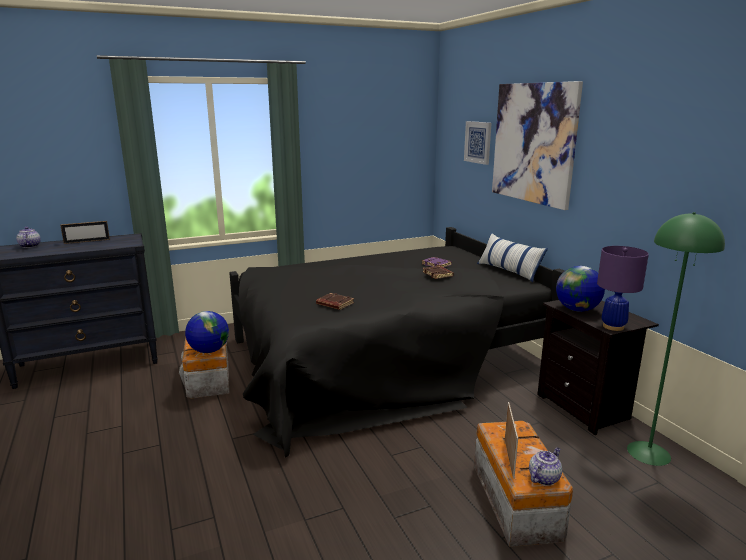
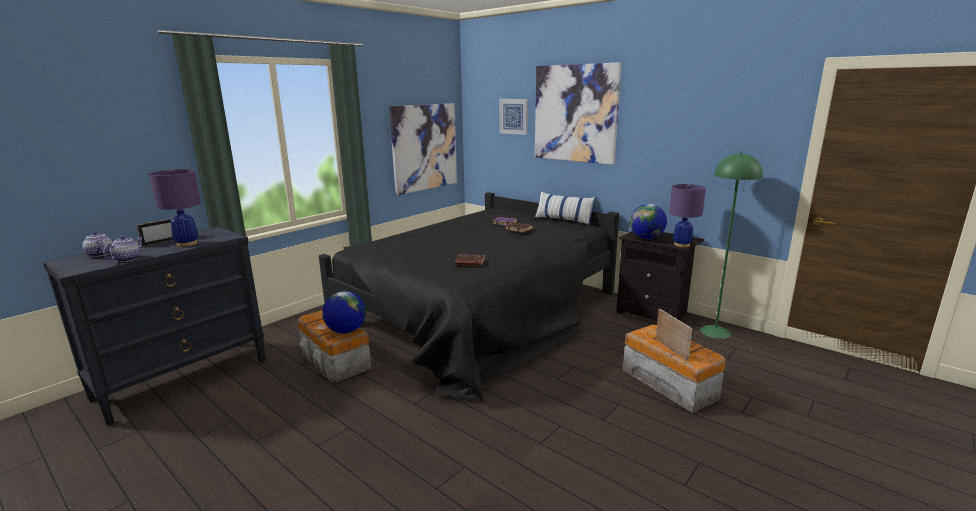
camera: 25 degrees left, 0 degrees up
teapot [529,448,562,485] -> teapot moved to [103,236,143,262]
none -> purple table lamp [149,169,201,247]
none -> picture [389,103,457,195]

